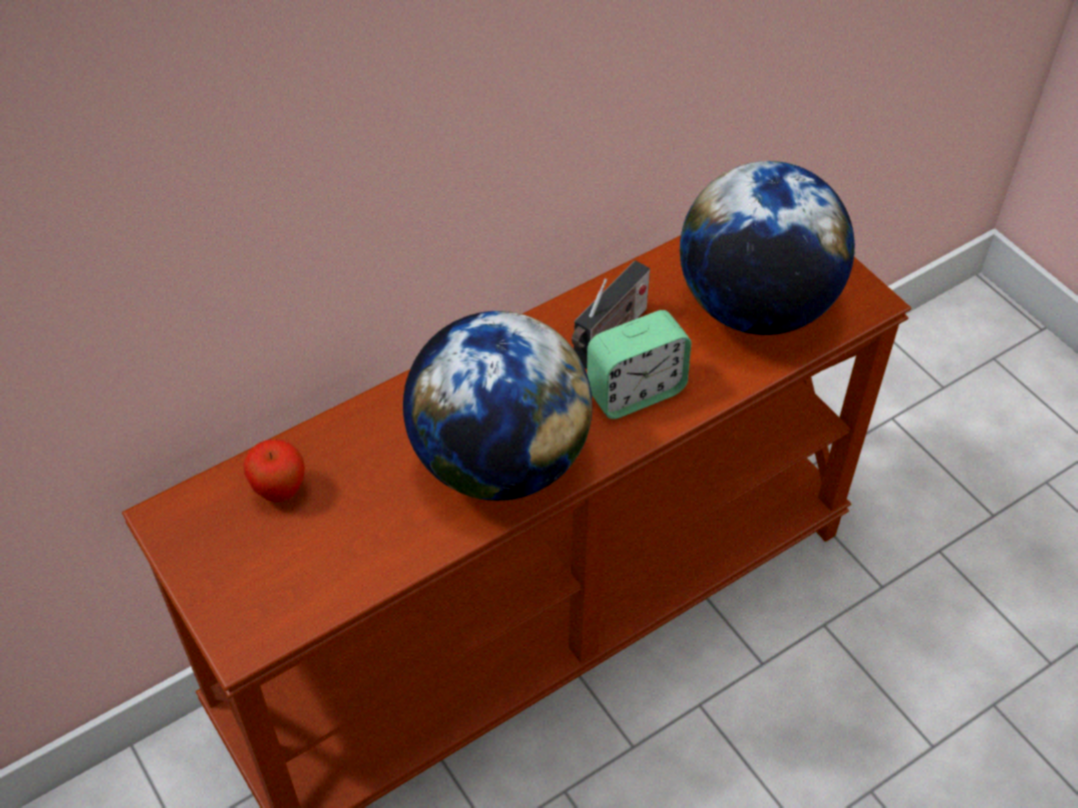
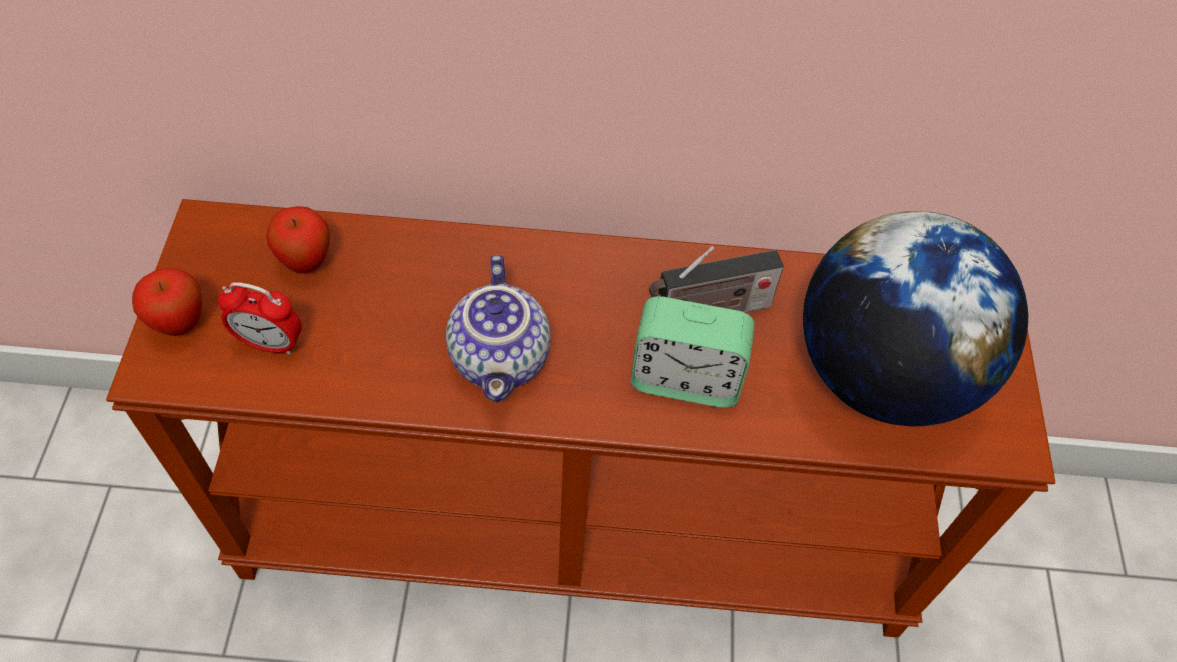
camera: 35 degrees right, 5 degrees up
globe [403,311,592,501] -> teapot [446,255,551,402]
none -> apple [132,268,202,336]
none -> alarm clock [218,282,302,355]

